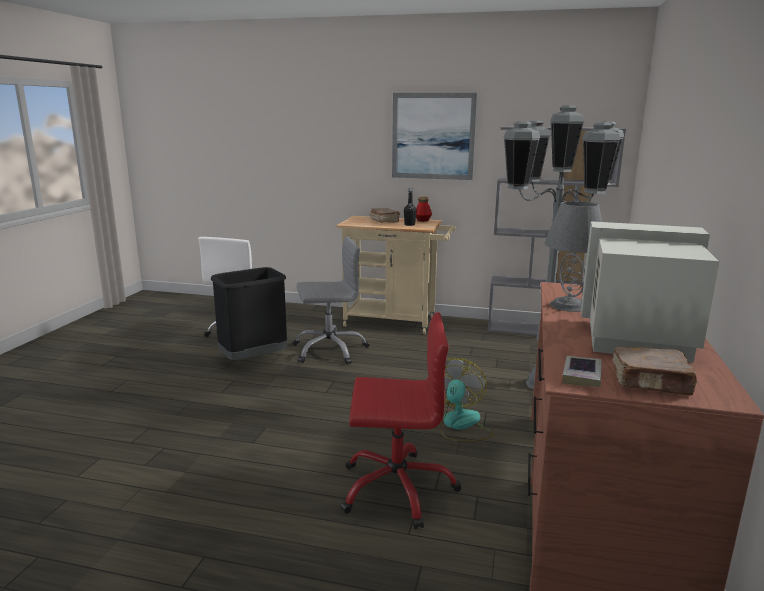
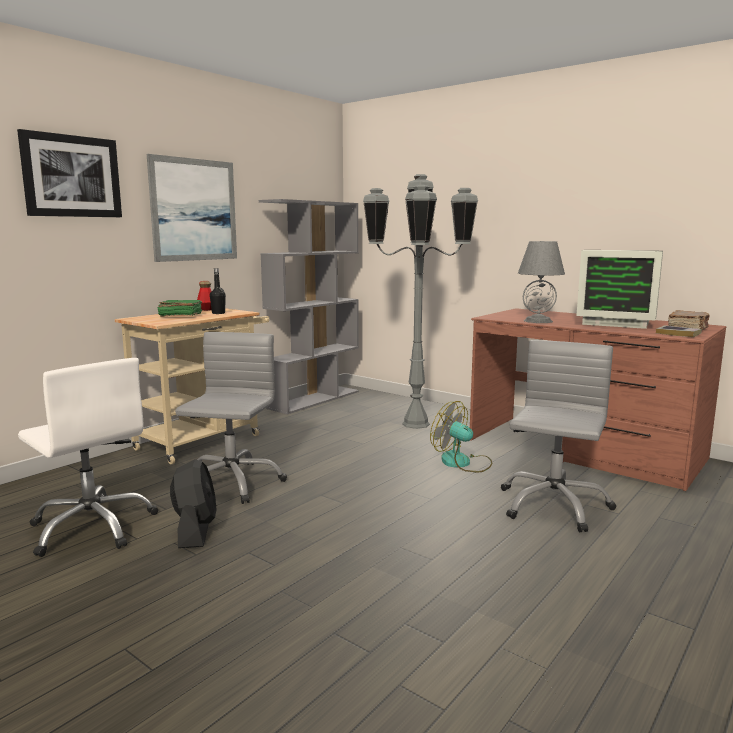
camera: 65 degrees left, 5 degrees down
black trash can [211,267,287,360] -> black fan [170,459,217,548]
red office chair [340,312,462,529] -> grey office chair [501,340,617,532]
brown book [370,208,400,223] -> green book [157,300,202,317]
monitor [581,221,719,363] -> monitor turned 105 degrees counterclockwise [576,250,663,329]
none -> picture [17,129,122,217]

